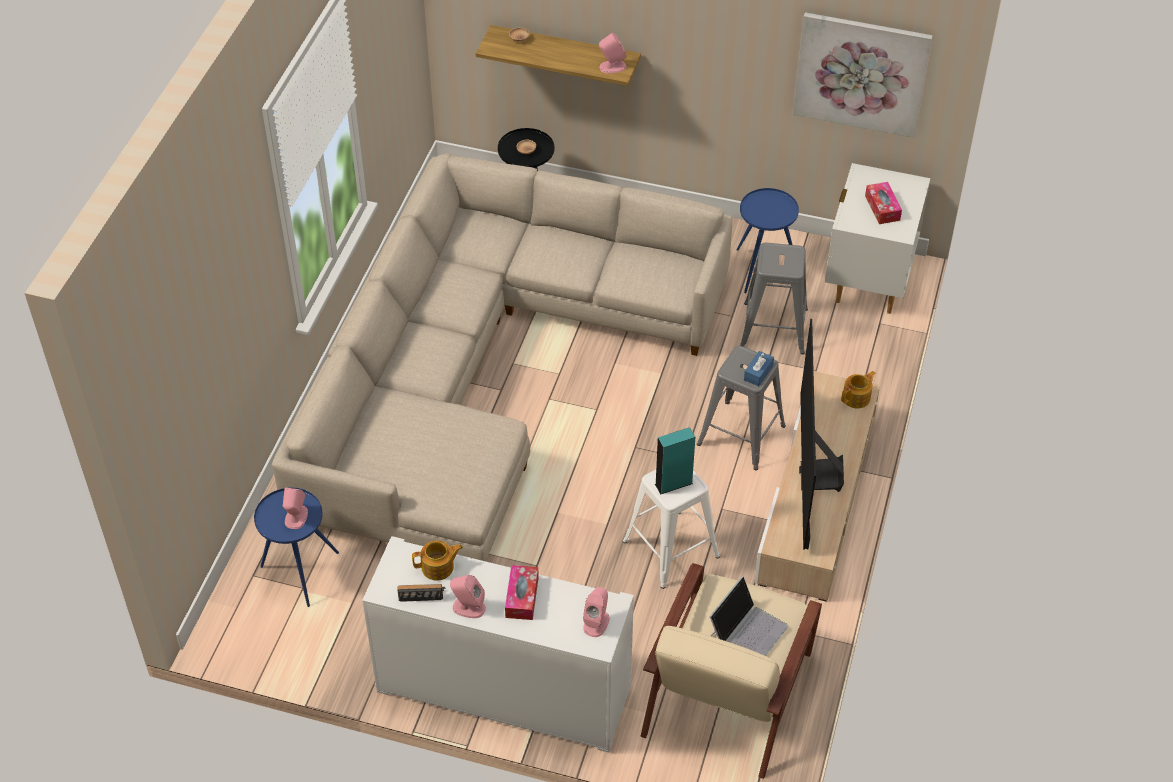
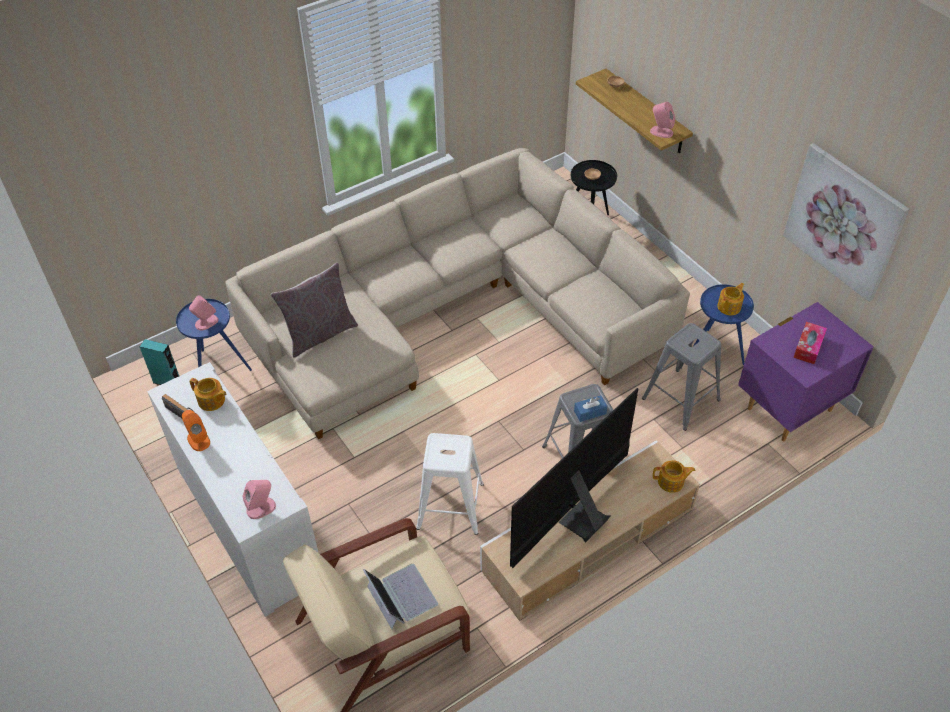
camera: 40 degrees right, 0 degrees up
pink speaker [450,575,486,618] -> orange speaker [182,410,210,451]
tissue box [505,565,539,620] -> none
turquoise speaker [655,427,695,495] -> turquoise speaker moved to [140,339,179,385]
laptop [709,576,788,656] -> laptop turned 105 degrees counterclockwise [363,564,438,629]
white nightstand [825,163,930,314] -> purple nightstand [738,302,874,442]
none -> grey pillow [271,262,358,357]
none -> teapot [717,283,744,315]

